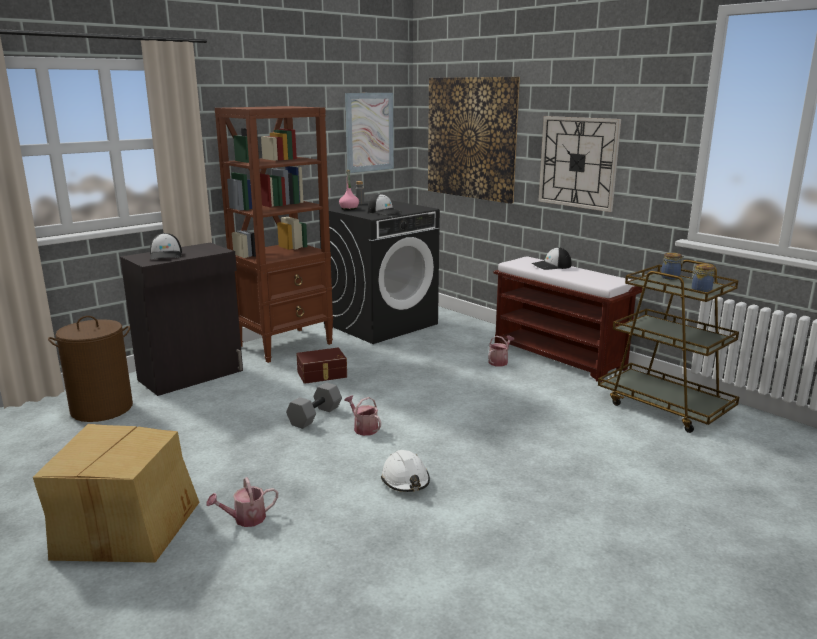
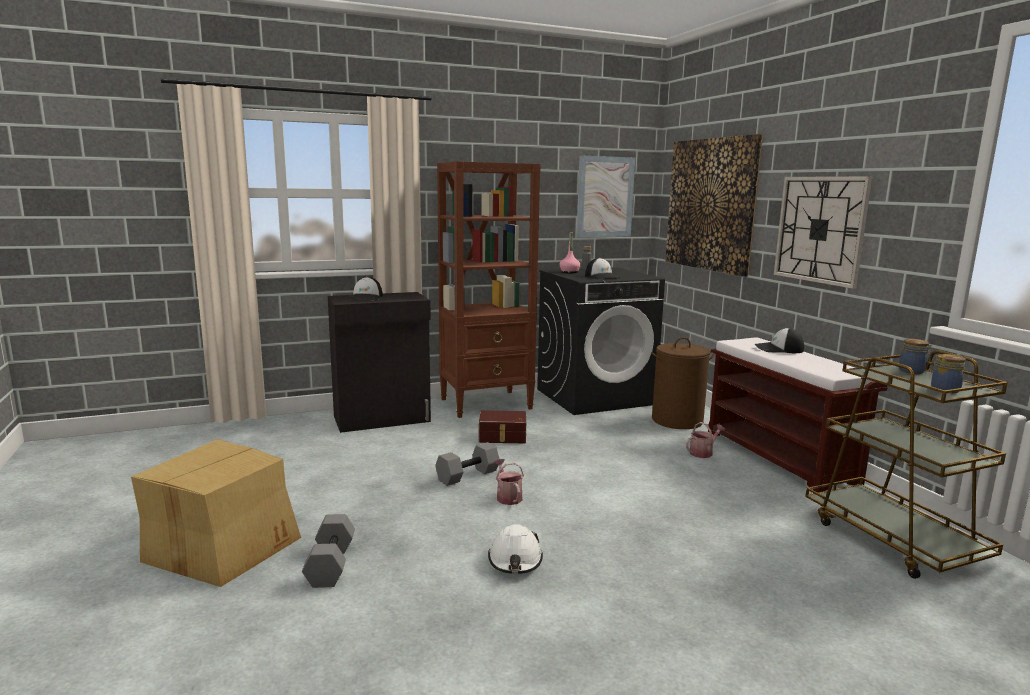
camera: 20 degrees right, 5 degrees down
brown laundry basket [48,316,133,422] -> brown laundry basket moved to [651,337,714,429]
watering can [206,477,278,527] -> grey dumbbell [302,514,355,588]

